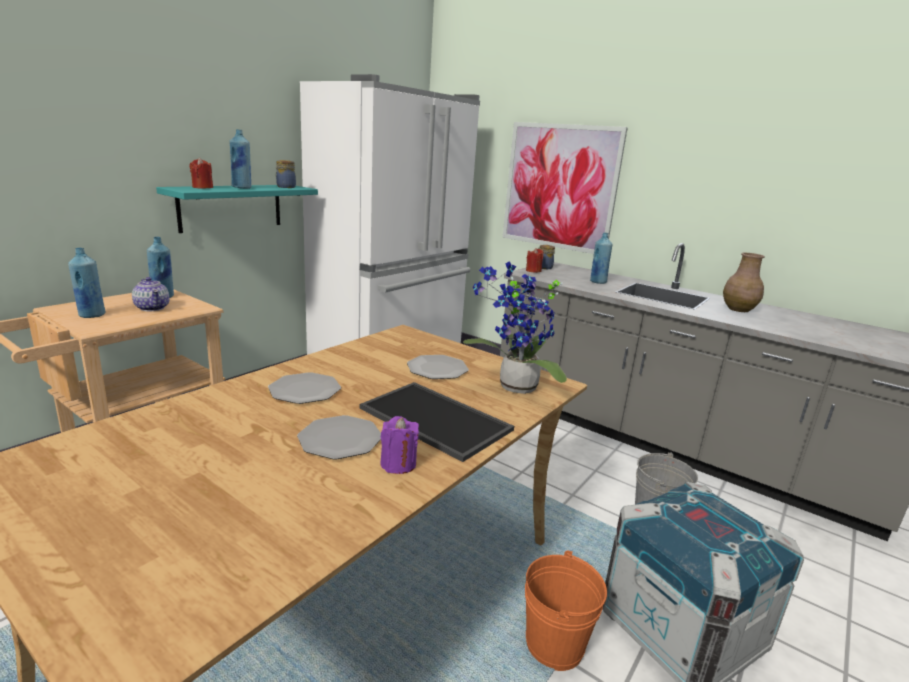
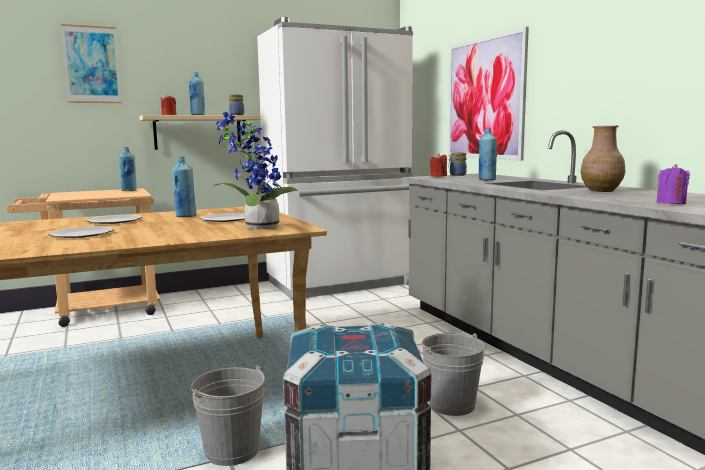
camera: 30 degrees right, 10 degrees down
blue bottle [68,248,106,318] -> blue bottle moved to [172,157,197,217]
teapot [132,277,170,311] -> none
turquoise shelf [156,185,318,233] -> beige shelf [139,115,260,150]
tray [359,382,514,462] -> none
purple candle [380,416,419,474] -> purple candle moved to [656,164,690,204]
orange bucket [525,550,607,671] -> grey bucket [191,365,265,466]
none -> picture [61,24,122,103]

